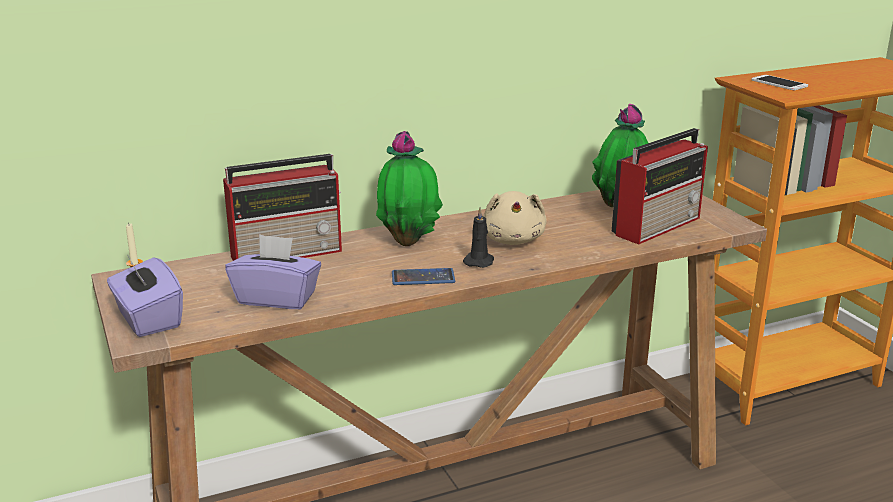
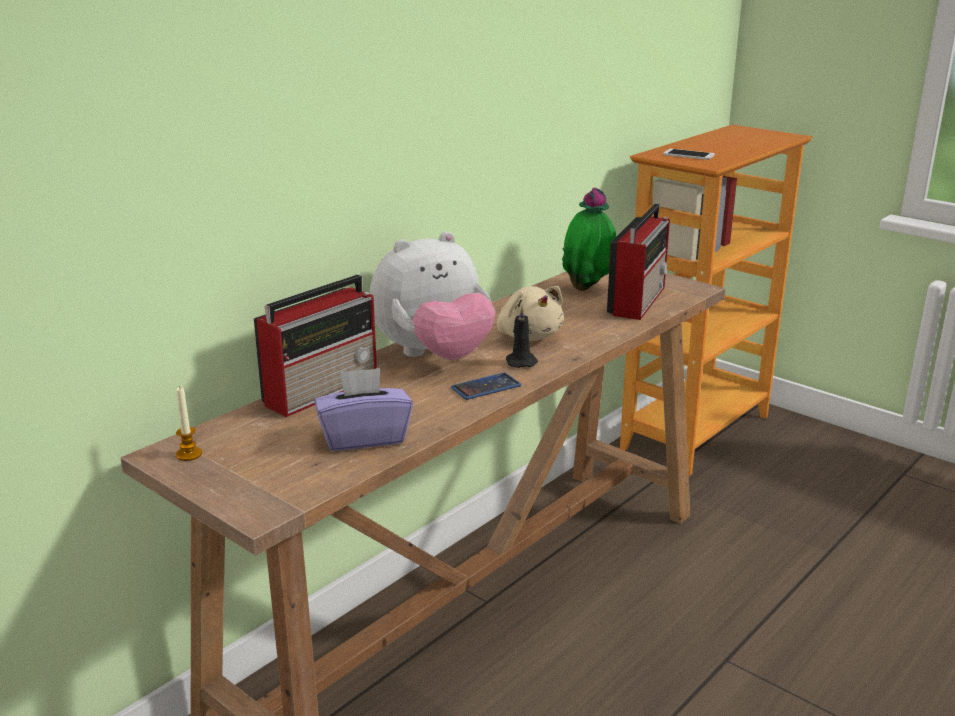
camera: 25 degrees left, 0 degrees up
purple tissue box [107,254,183,337] -> none
potted plant [376,131,443,246] -> plush toy [370,231,495,360]

